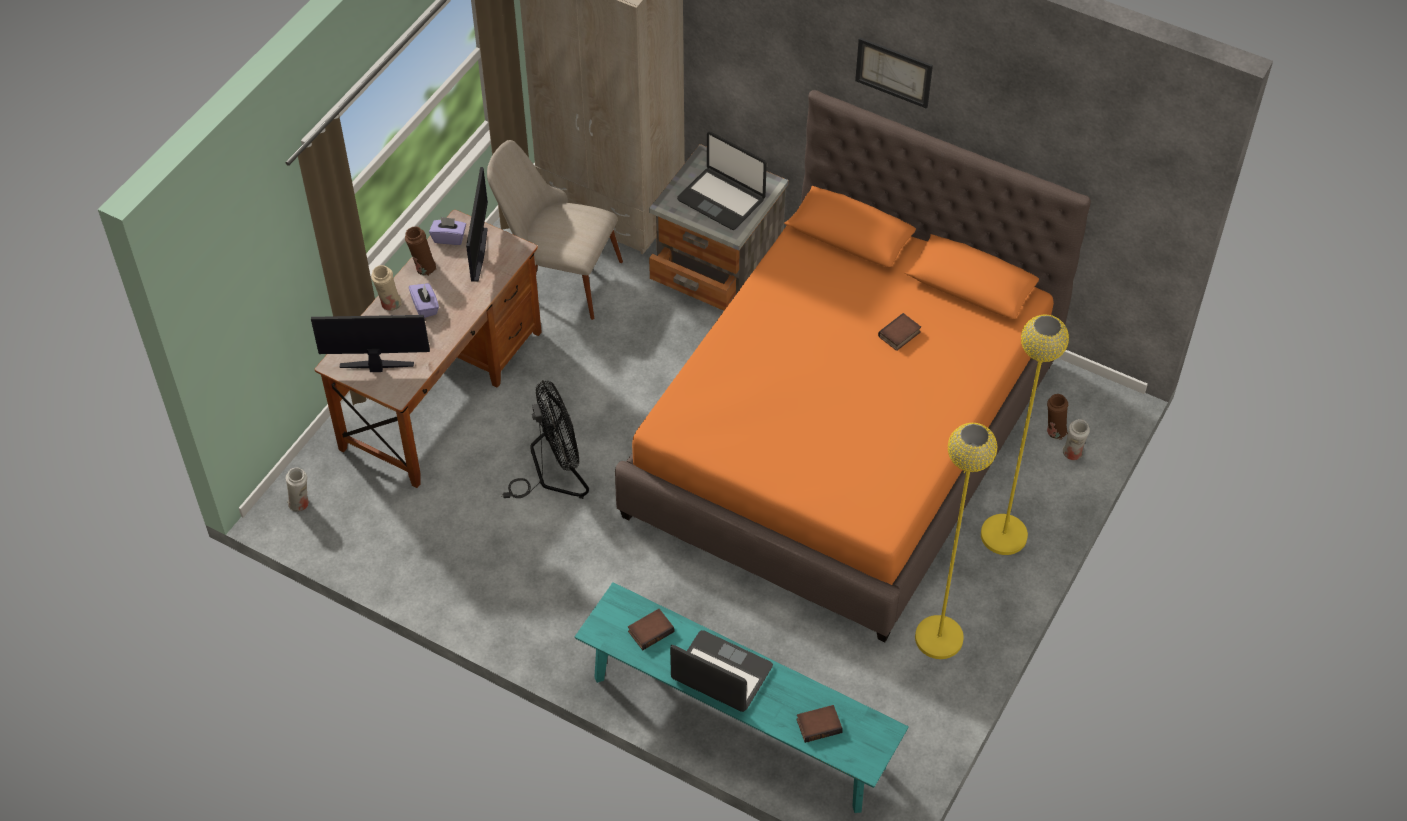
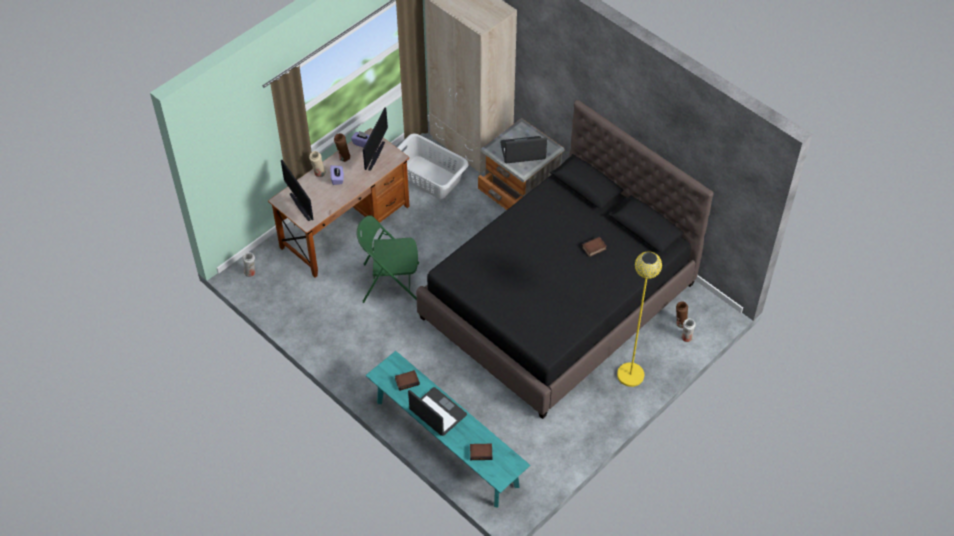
camera: 15 degrees right, 0 degrees up
monitor [311,315,430,372] -> monitor turned 135 degrees counterclockwise [281,160,314,221]
beige chair [487,140,623,320] -> grey laundry basket [397,134,469,199]
black fan [501,380,589,499] -> green chair [357,215,419,303]
orange bed [615,90,1091,642] -> black bed [416,100,714,419]
laptop [677,132,767,230] -> laptop turned 120 degrees clockwise [500,136,547,163]
picture [855,38,933,109] -> none
yellow floor lamp [915,423,997,659] -> none

